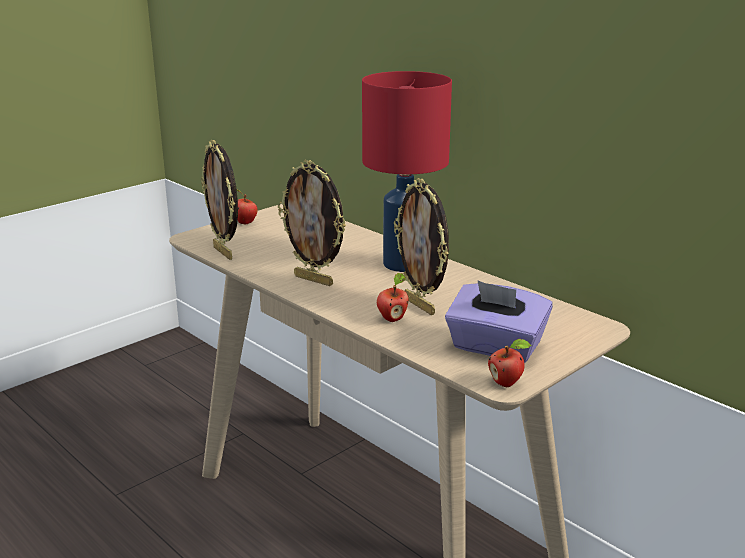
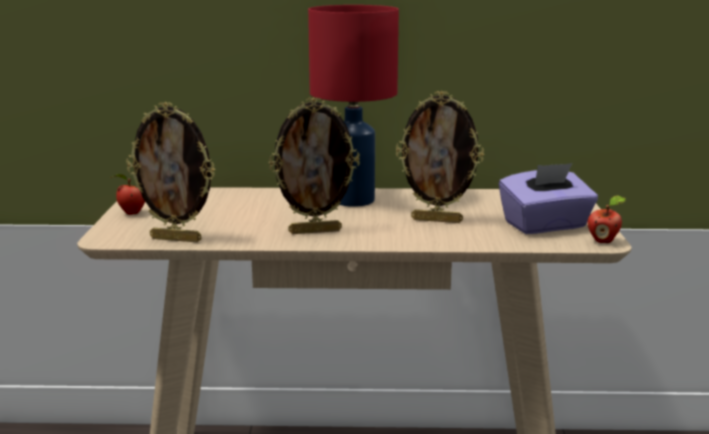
camera: 45 degrees left, 5 degrees down
apple [377,273,408,322] -> none

